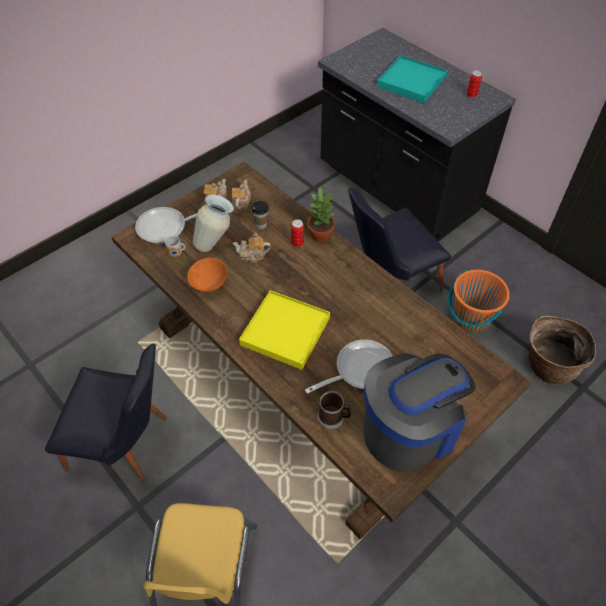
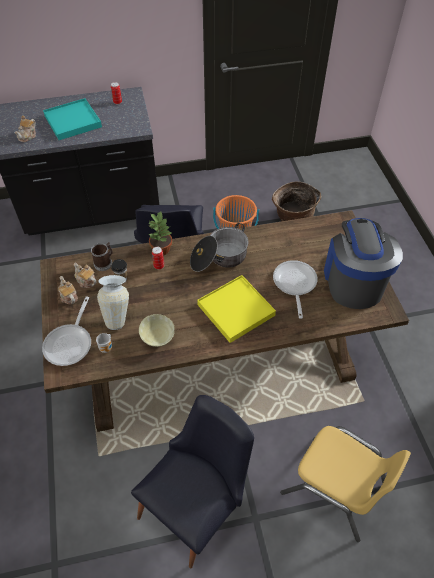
camera: 60 degrees left, 0 degrees up
orange bowl [187,258,227,292] -> beige bowl [139,314,175,347]
teapot [233,232,271,263] -> teapot moved to [14,115,36,142]
mug [318,391,351,429] -> mug moved to [91,242,113,271]
none -> cooking pot [190,223,248,272]

